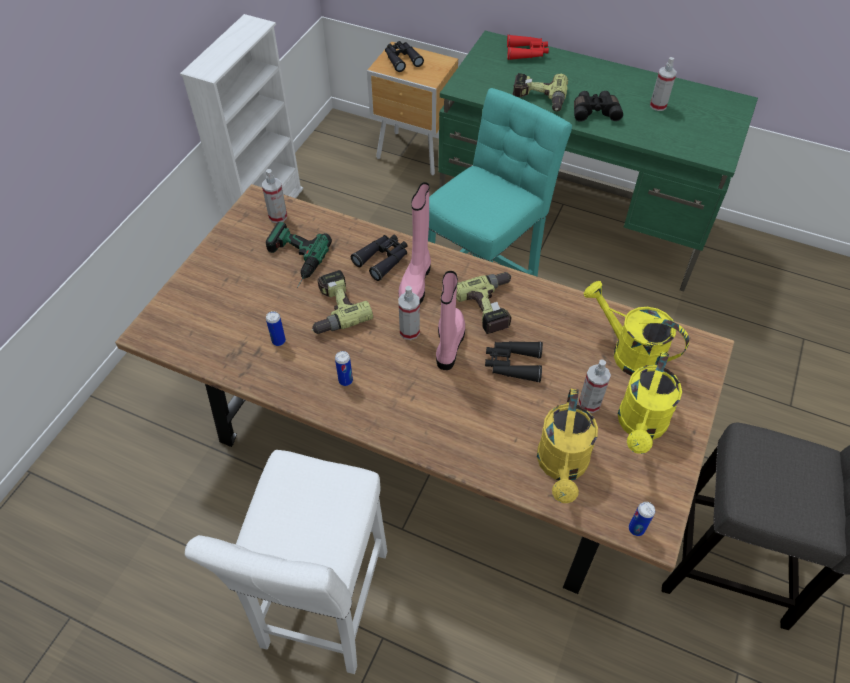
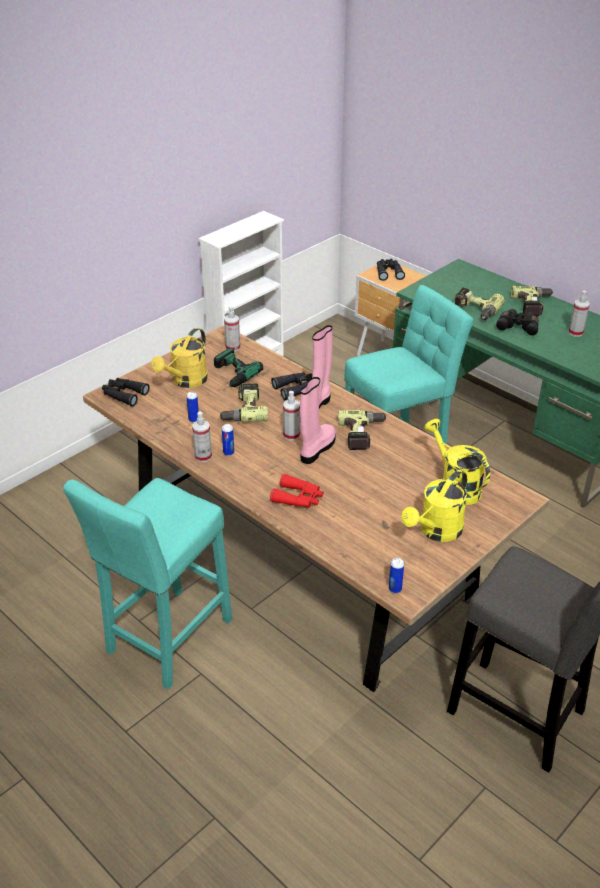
camera: 20 degrees right, 15 degrees down
white stool [185,450,387,674] -> turquoise stool [63,478,232,689]
black binoculars [485,341,543,382] -> black binoculars moved to [102,378,150,407]
red binoculars [507,35,549,60] -> red binoculars moved to [270,474,324,508]
yellow watering can [537,389,598,503] -> yellow watering can moved to [151,328,208,388]
spray bottle [579,359,611,413] -> spray bottle moved to [192,411,212,462]
none -> power drill [511,286,554,316]

